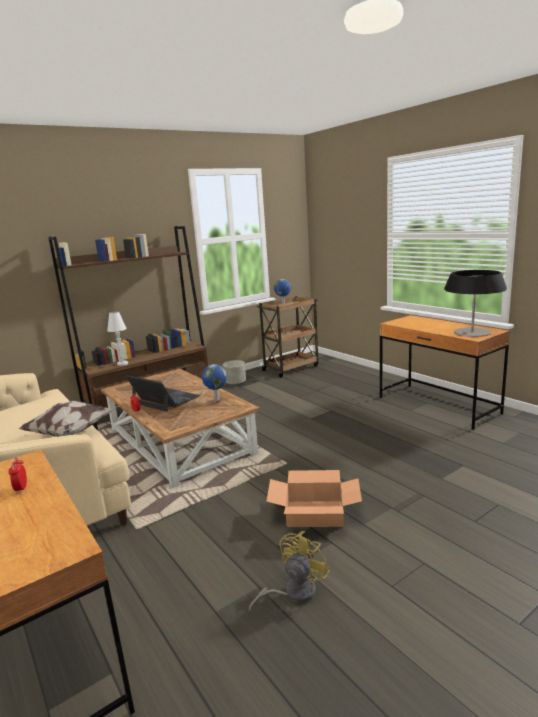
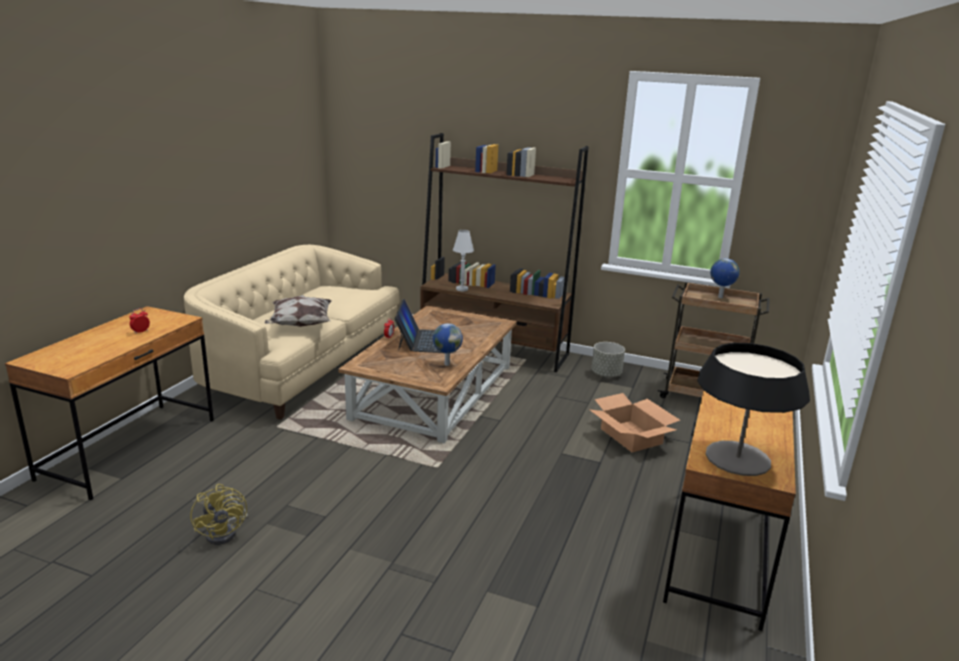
camera: 55 degrees right, 5 degrees up
yellow fan [249,531,330,611] -> yellow fan turned 60 degrees clockwise [190,484,248,545]
cardboard box [266,470,362,527] -> cardboard box moved to [590,393,680,452]

